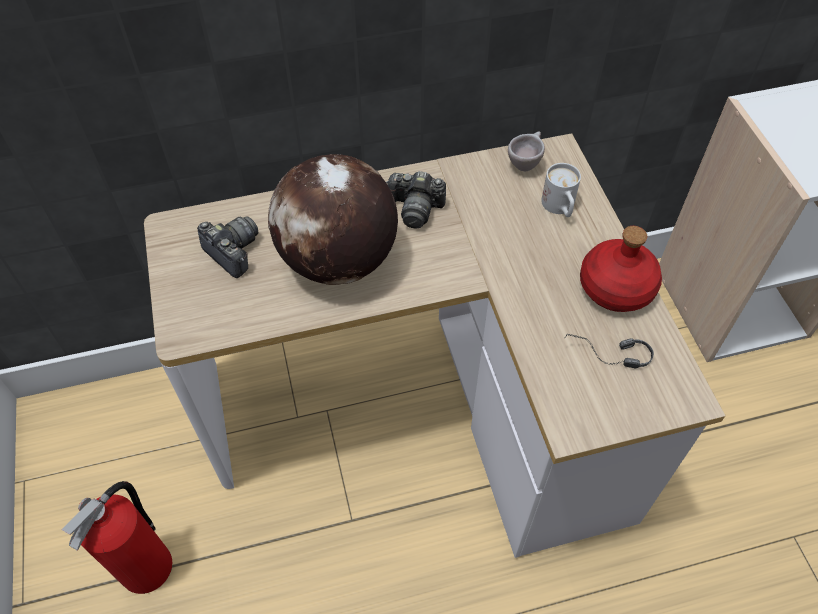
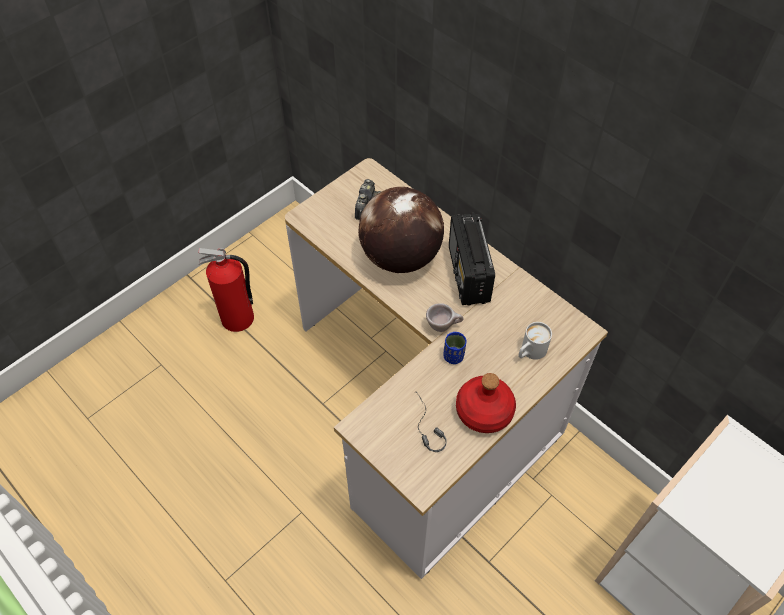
camera: 60 degrees right, 0 degrees up
camera [386,171,446,229] -> radio [449,213,495,306]
beige cup [508,131,545,171] -> beige cup moved to [426,303,464,332]
none -> blue cup [443,332,467,364]

